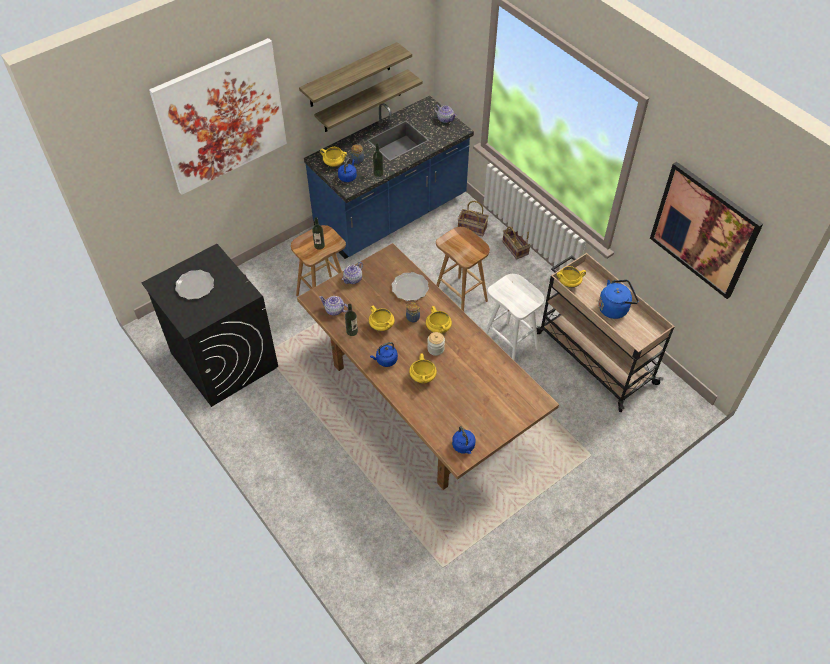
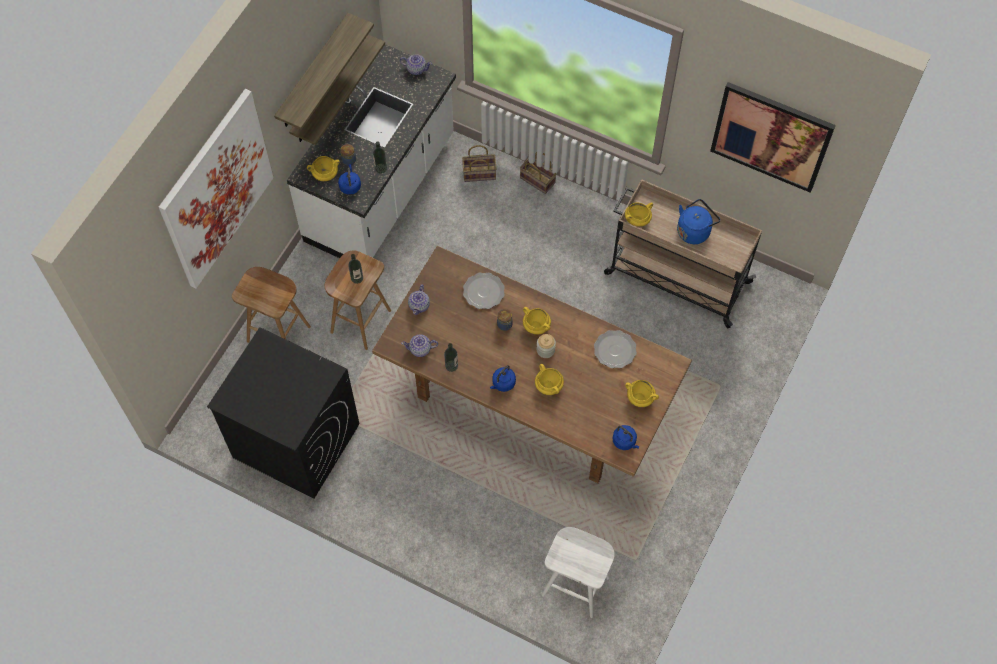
camera: 25 degrees left, 10 degrees up
plate [175,270,214,300] -> plate moved to [594,330,637,368]
blue counter [304,95,474,259] -> white counter [287,44,456,258]
yellow cooking pot [369,306,395,331] -> yellow cooking pot moved to [625,380,659,407]
brown stool [436,227,490,311] -> brown stool moved to [232,267,311,343]
white stool [485,274,544,361] -> white stool moved to [542,527,615,618]

